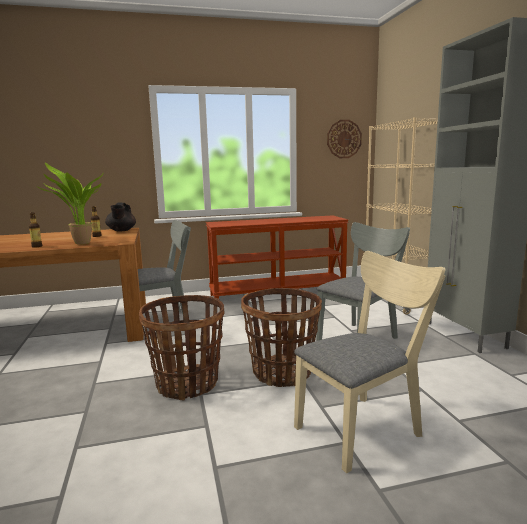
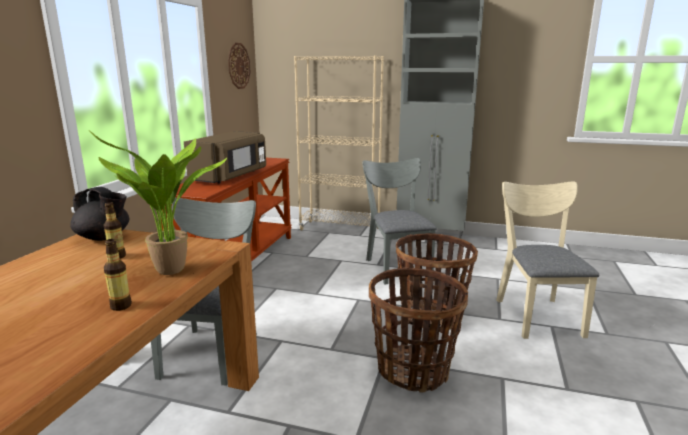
camera: 60 degrees left, 5 degrees up
none -> brown microwave [184,131,266,184]

